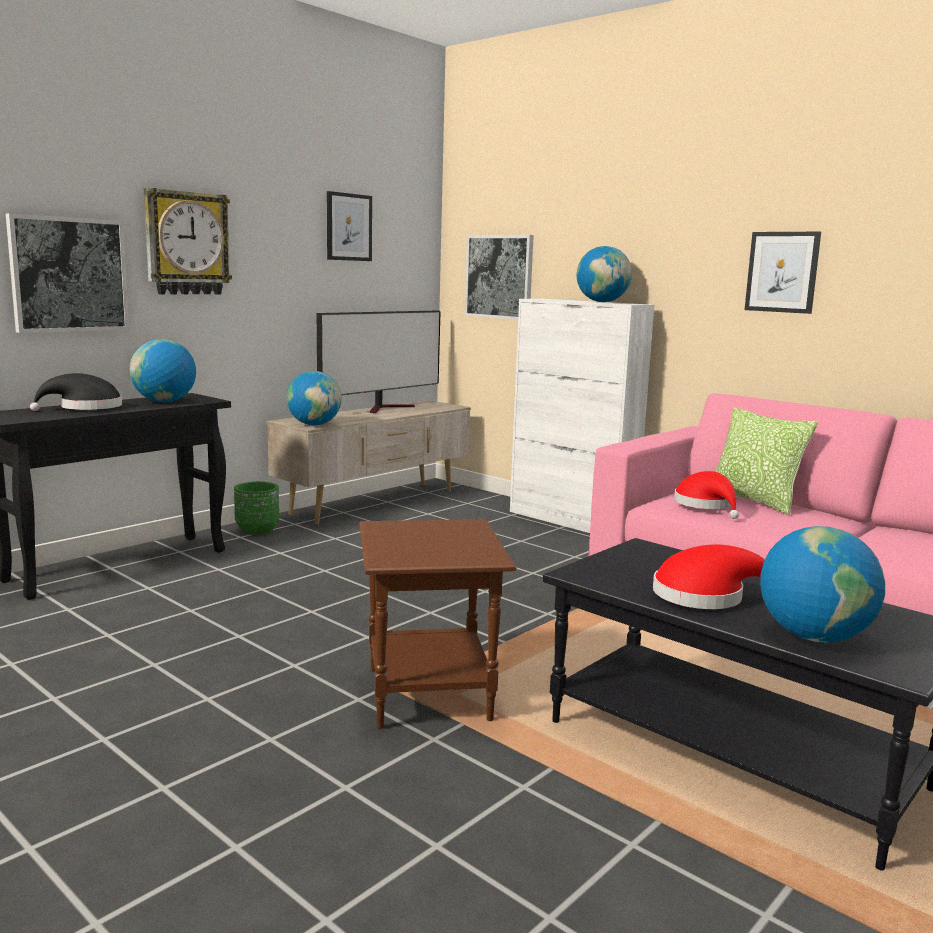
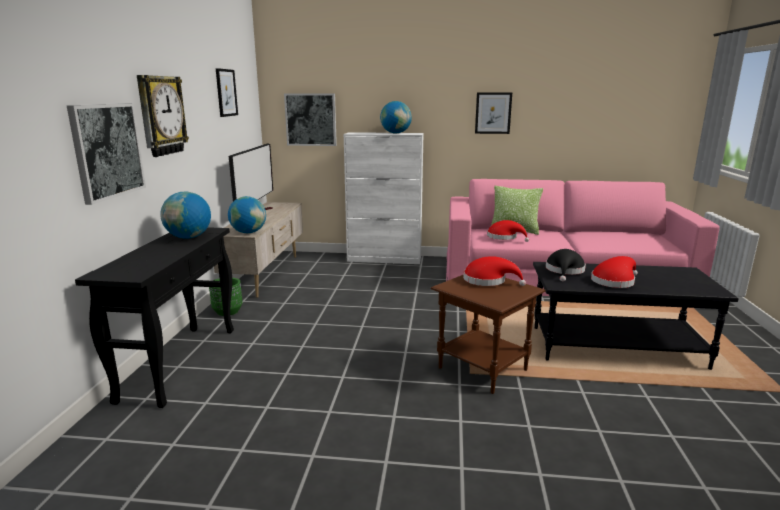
camera: 35 degrees left, 5 degrees up
black hat [30,373,122,411] -> black hat moved to [546,249,586,281]
globe [760,526,885,643] -> none
none -> red hat [463,256,526,286]

